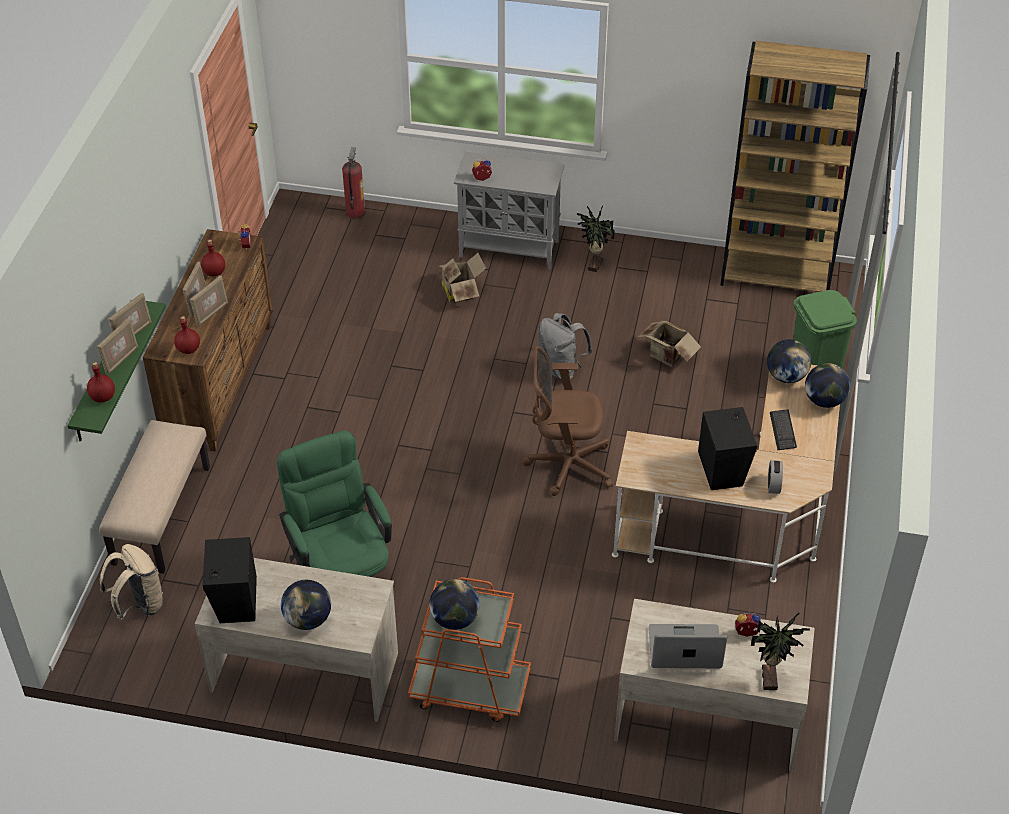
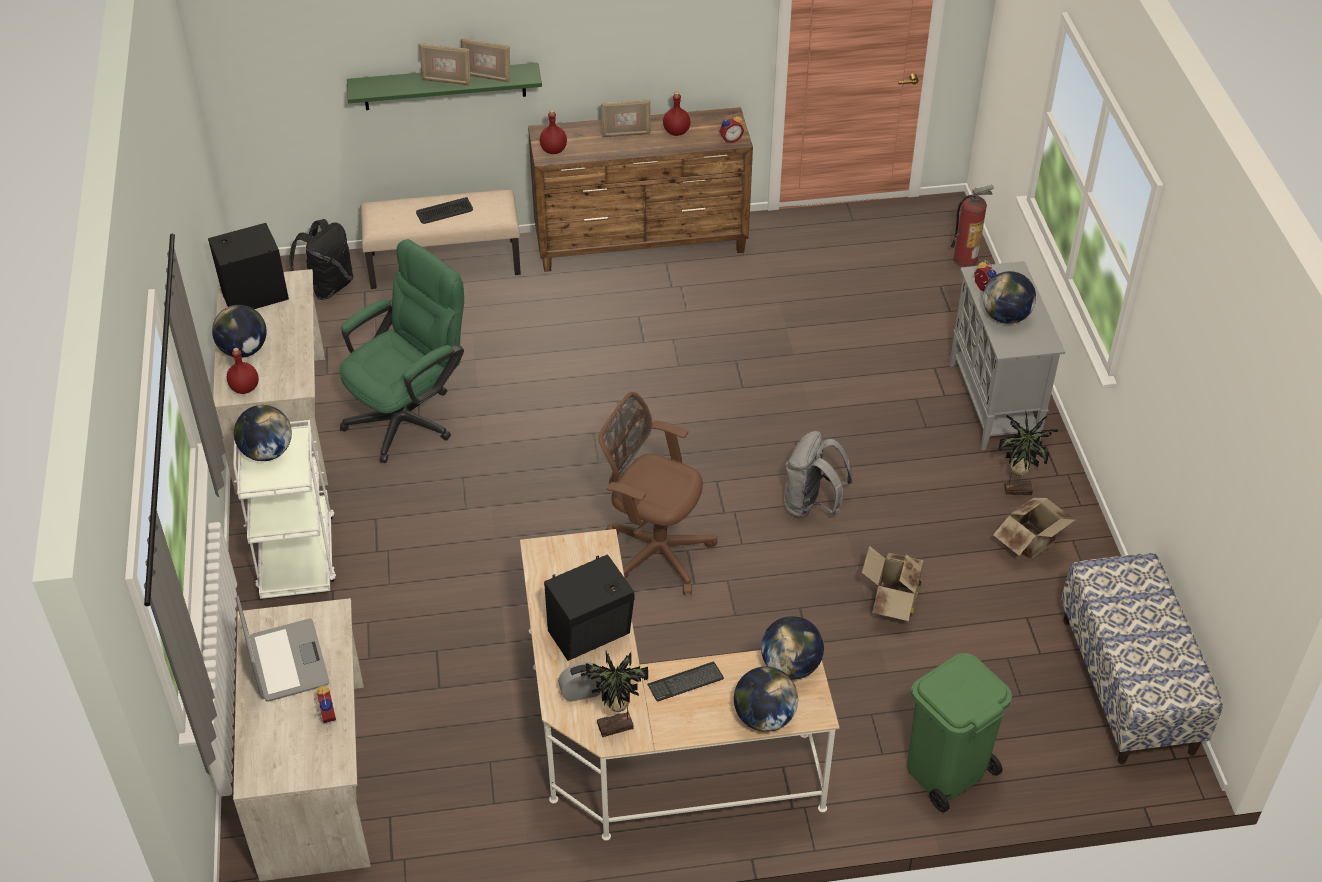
camera: 70 degrees right, 0 degrees up
red bottle [87,362,115,402] -> red bottle moved to [227,348,259,394]
beige backpack [100,544,163,620] -> black backpack [289,219,354,300]
picture frame [190,275,228,327] -> none
orange cart [408,577,531,722] -> white cart [233,420,336,599]
cardboard box [439,253,486,304] -> cardboard box moved to [993,498,1075,560]
brown office chair [523,346,613,496] -> brown office chair turned 45 degrees counterclockwise [598,392,718,595]
brown bookcase [720,41,870,292] -> bench [1061,553,1223,765]
potted plant [751,612,810,690] -> potted plant moved to [581,652,648,737]
none -> keyboard [416,197,473,224]
none -> globe [983,271,1036,324]

